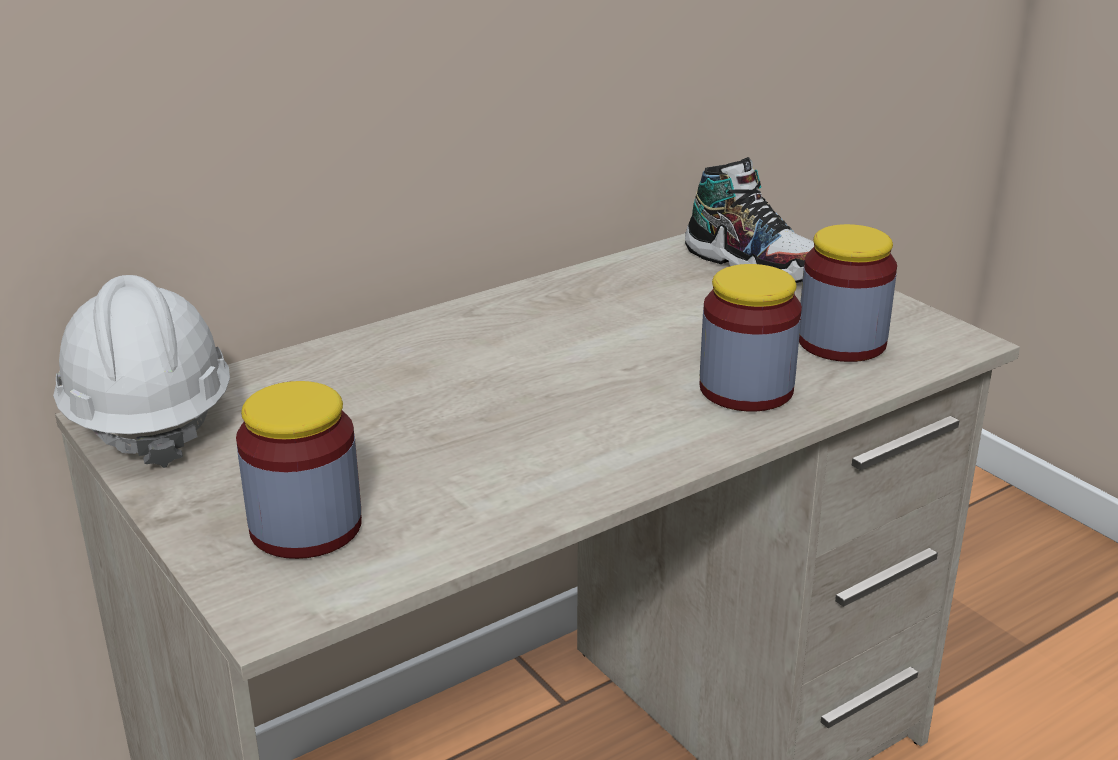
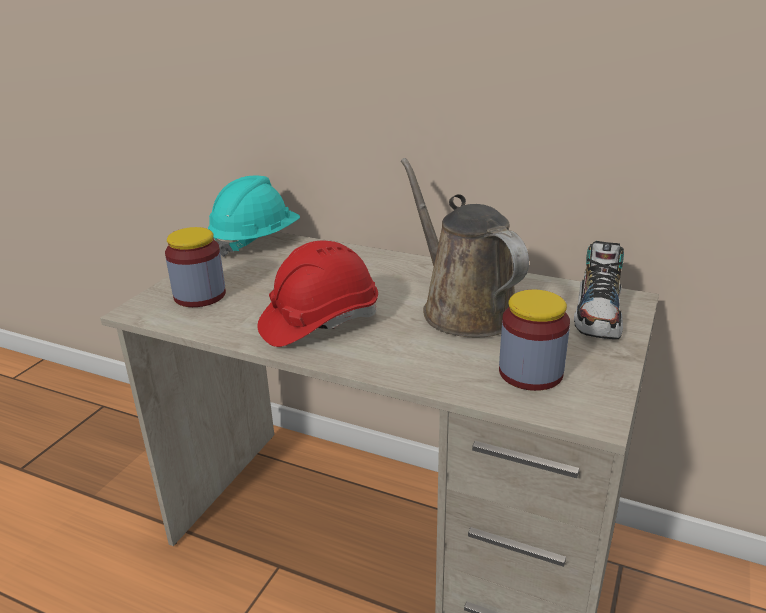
camera: 60 degrees right, 0 degrees up
white hard hat [53,275,230,468] -> turquoise hard hat [208,175,300,257]
jar [700,264,802,411] -> none
none -> red hard hat [257,241,378,347]
none -> brown watering can [401,158,529,337]

